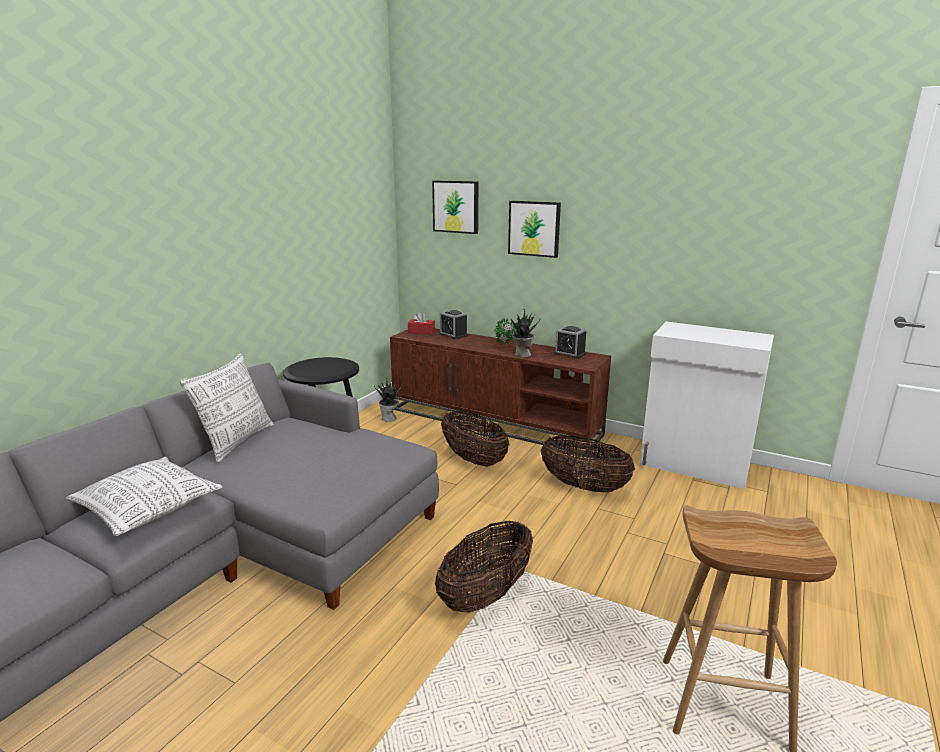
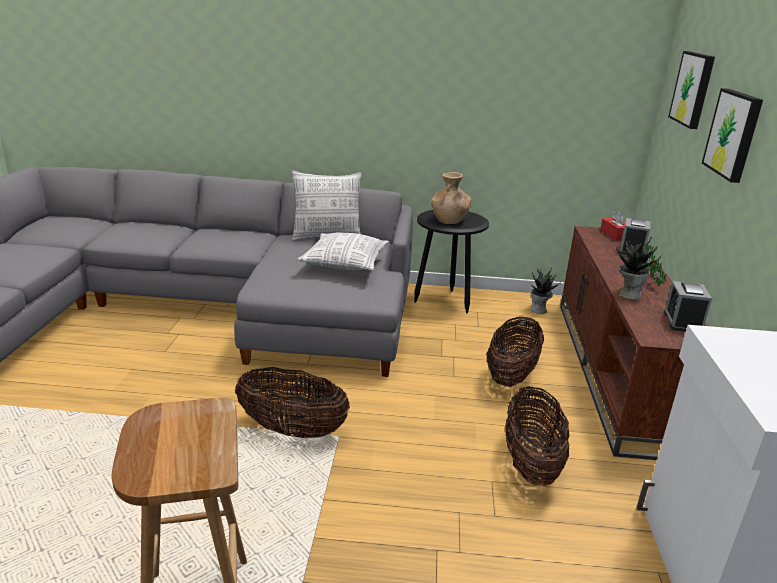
camera: 65 degrees right, 5 degrees up
pillow [66,457,222,536] -> pillow moved to [297,233,389,270]
none -> brown vase [431,172,471,224]

